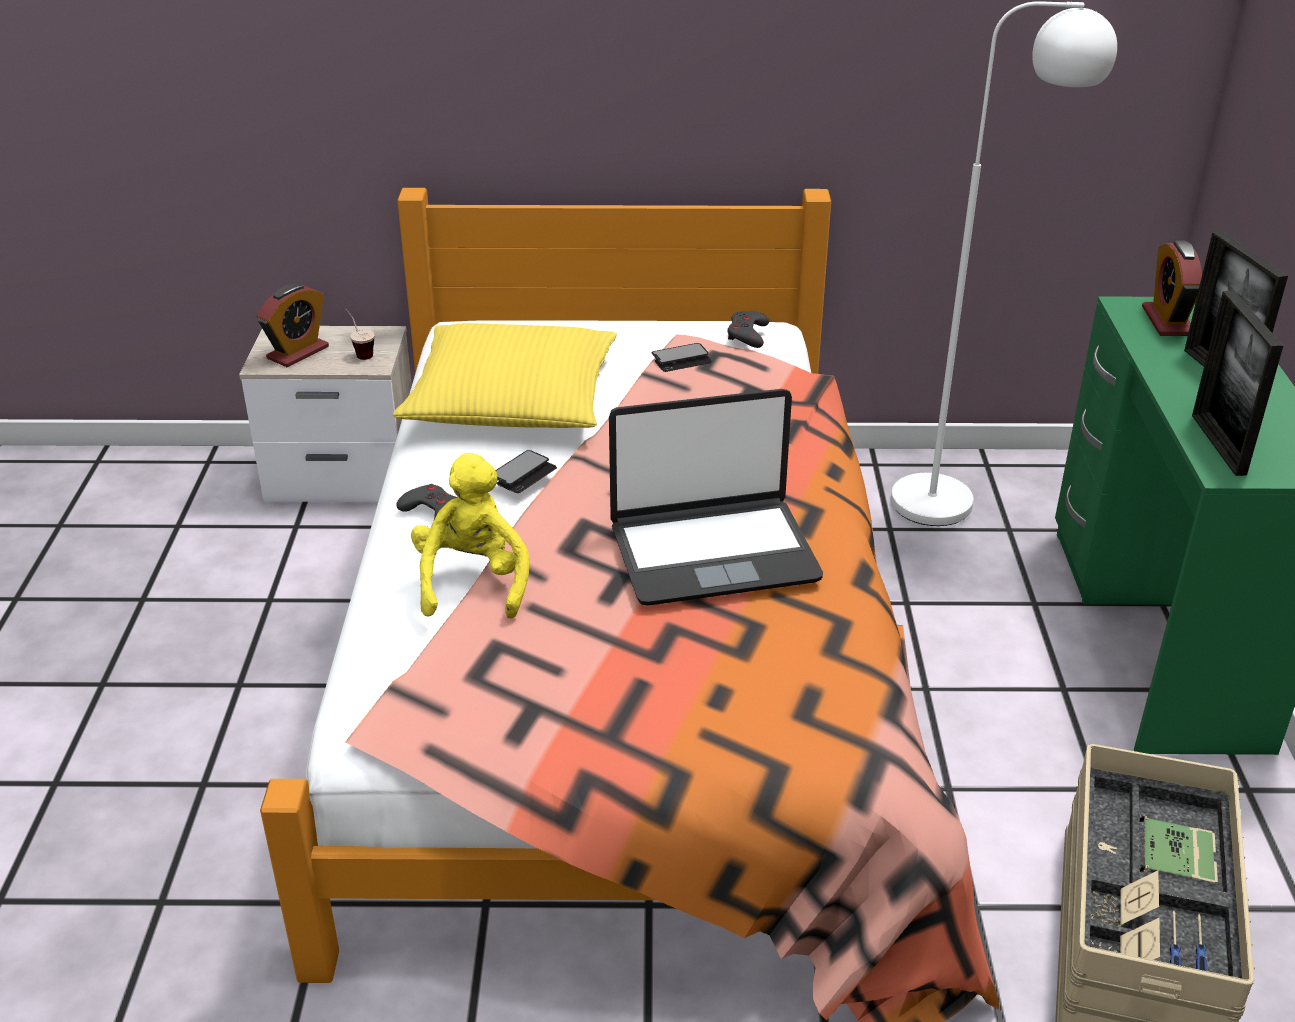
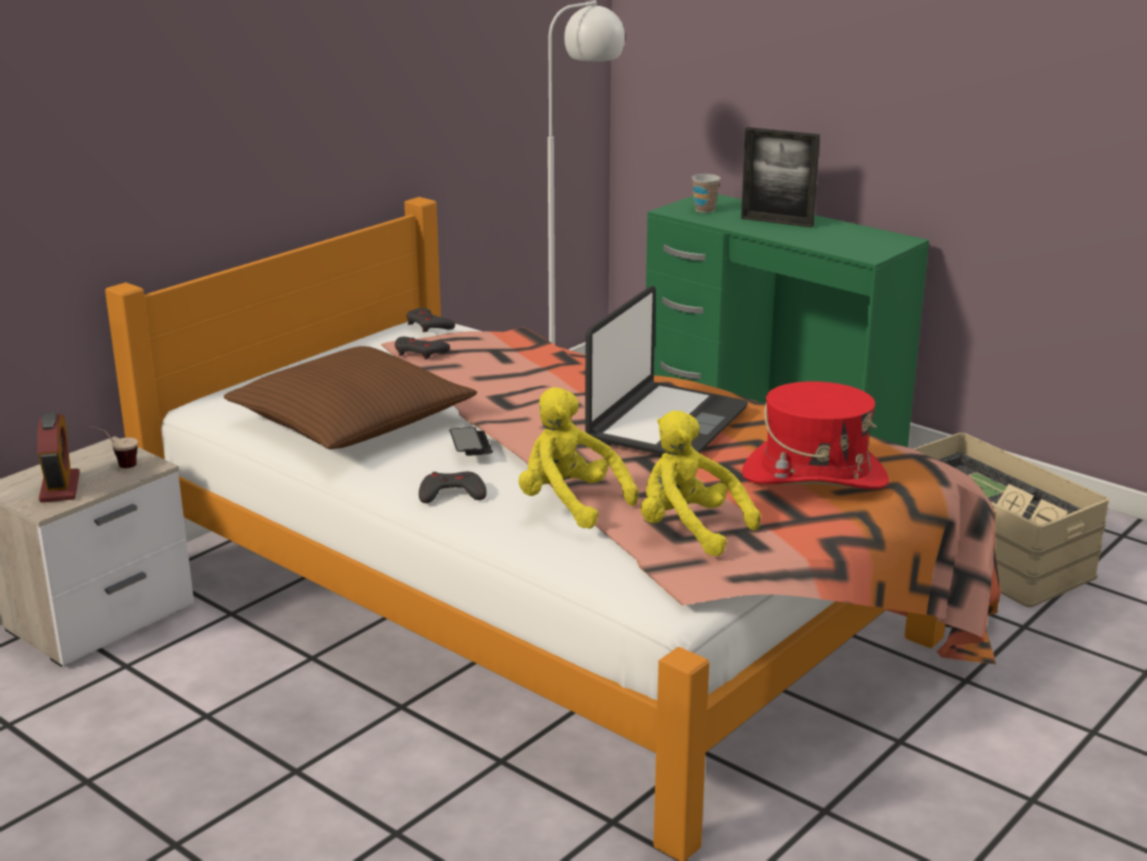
camera: 50 degrees left, 10 degrees down
yellow pillow [393,323,617,428] -> brown pillow [224,346,477,449]
phone [652,343,712,372] -> grey game controller [395,337,450,360]
alarm clock [1142,240,1203,336] -> cup [692,174,721,213]
picture frame [1192,291,1283,476] -> none
none -> yellow plush toy [641,411,761,556]
none -> red hat [742,381,889,489]

